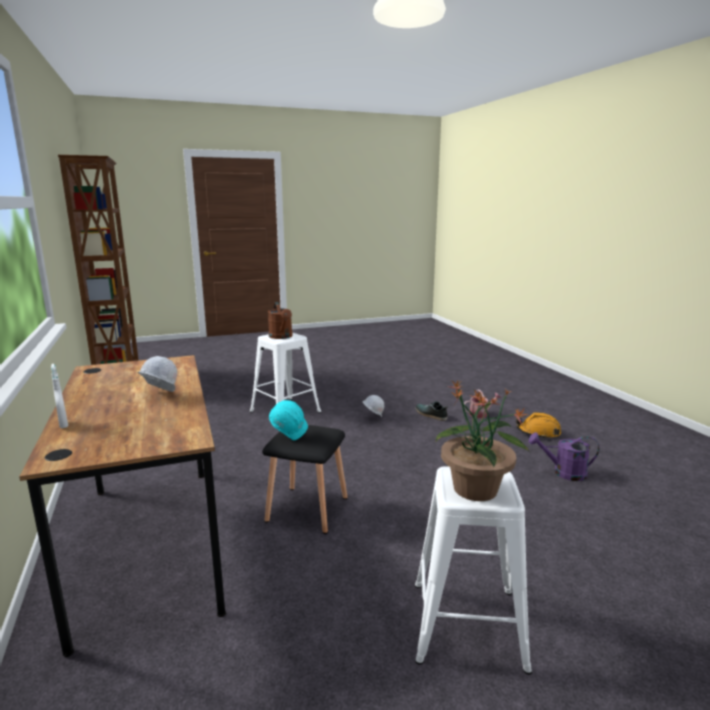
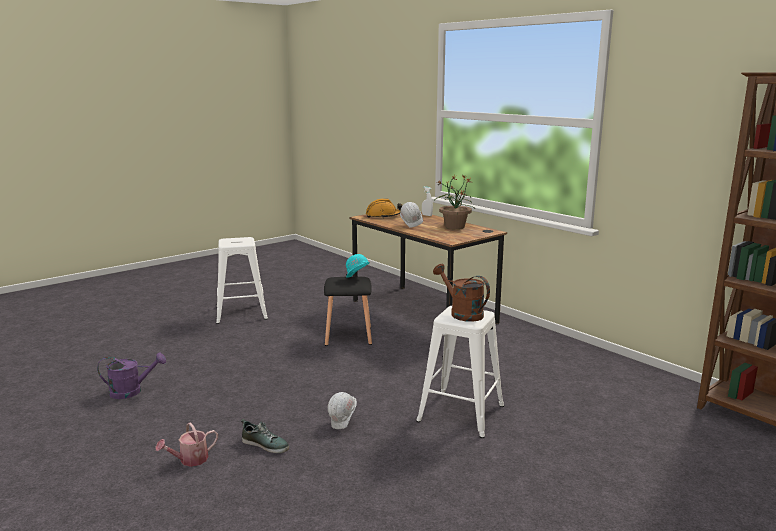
camera: 160 degrees right, 0 degrees up
potted plant [436,381,529,501] -> potted plant moved to [434,174,475,229]
orange hard hat [516,412,561,439] -> orange hard hat moved to [366,199,403,218]

